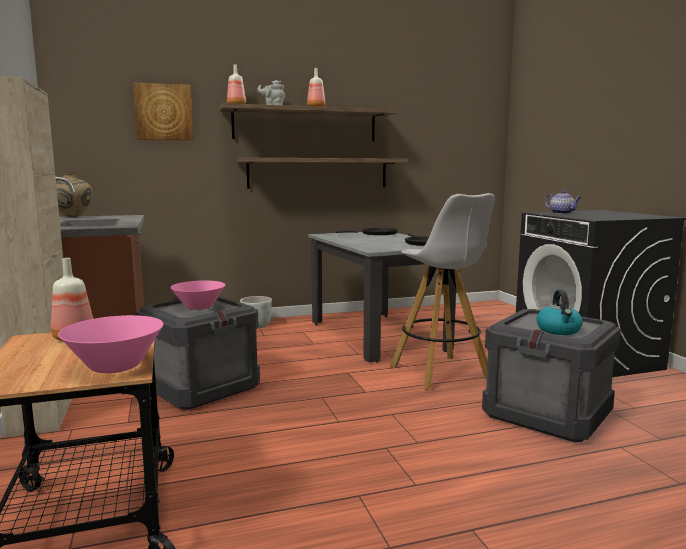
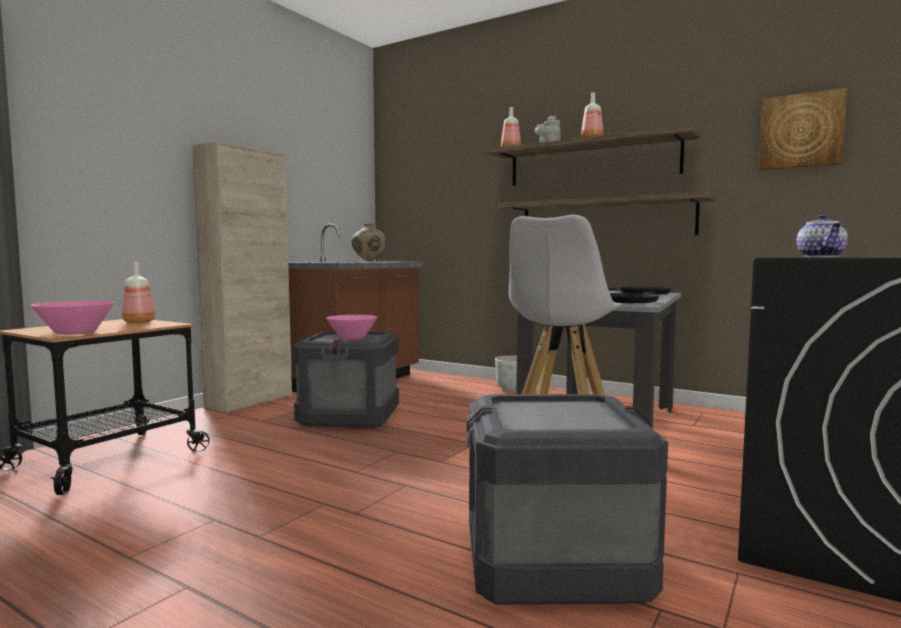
camera: 50 degrees right, 5 degrees down
picture [133,82,193,140] -> picture moved to [759,88,847,170]
kettle [536,290,583,335] -> none

